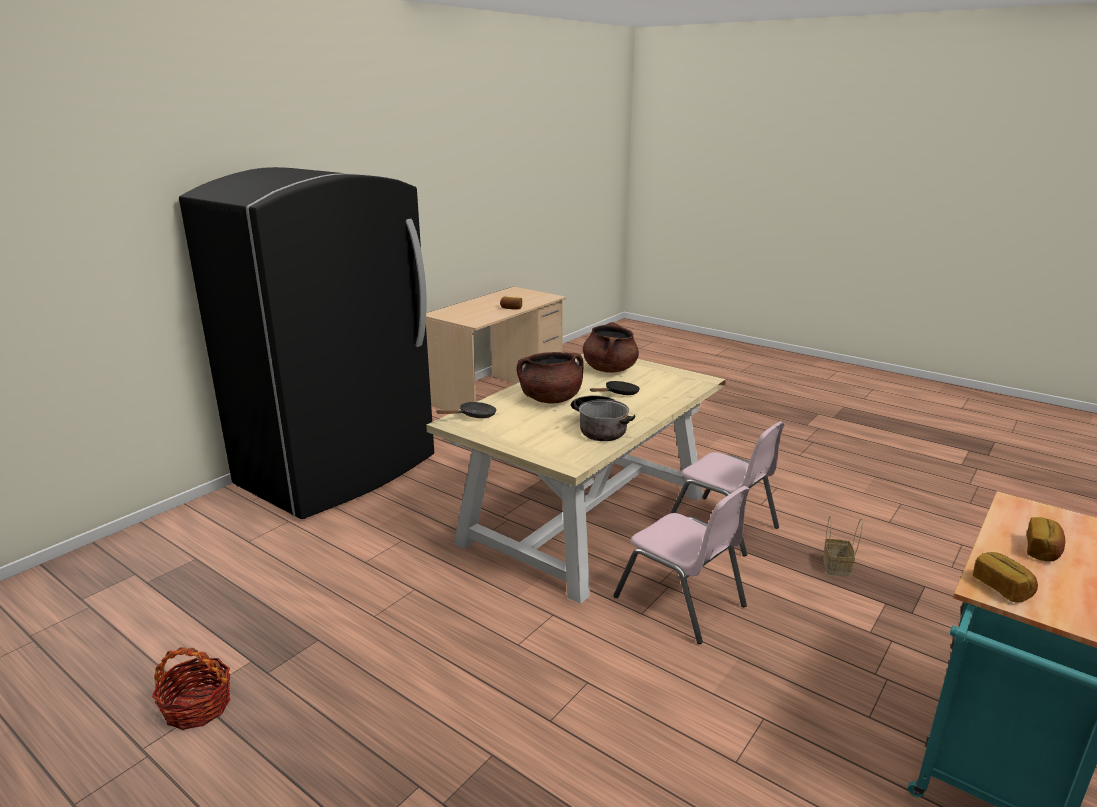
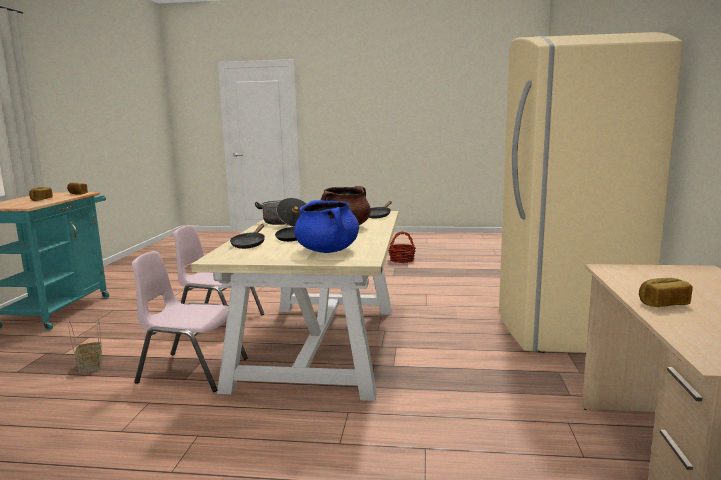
camera: 150 degrees right, 10 degrees down
black fridge [179,167,434,519] -> beige fridge [499,32,683,353]
brown cooking pot [583,322,639,373] -> blue cooking pot [294,200,359,253]
none -> black frying pan [230,224,265,249]

